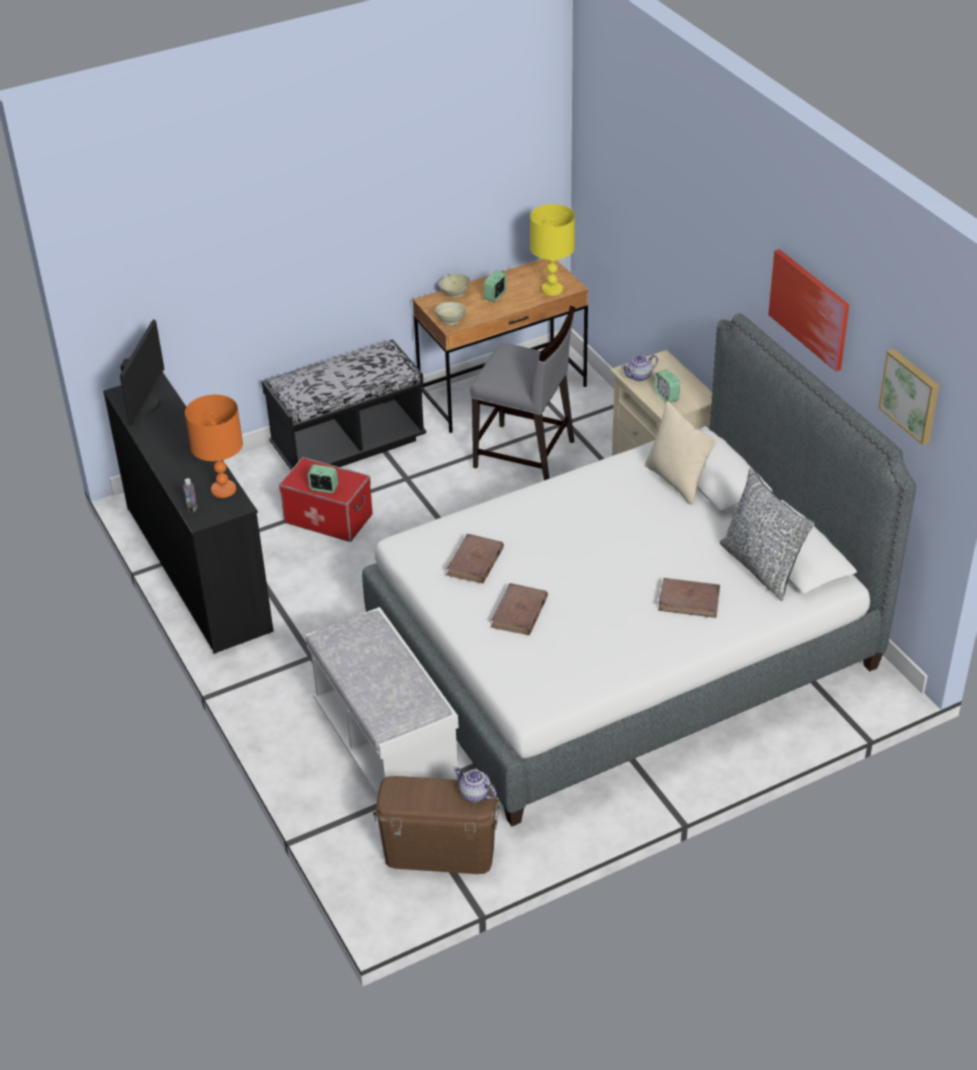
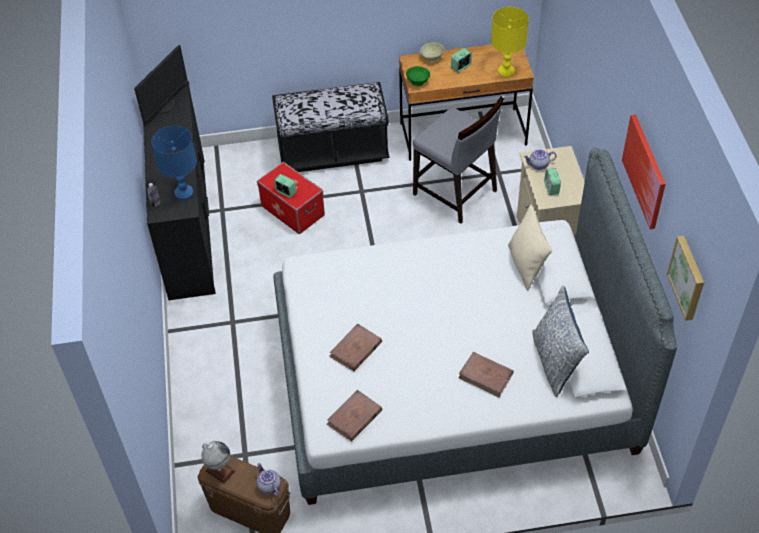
camera: 20 degrees right, 10 degrees up
orange table lamp [185,395,243,498] -> blue table lamp [152,126,197,200]
white bench [306,607,459,797] -> none
beige bowl [435,302,466,325] -> green bowl [406,66,430,86]
brown book [446,534,504,583] -> brown book moved to [327,390,382,442]
none -> globe [202,441,236,484]

